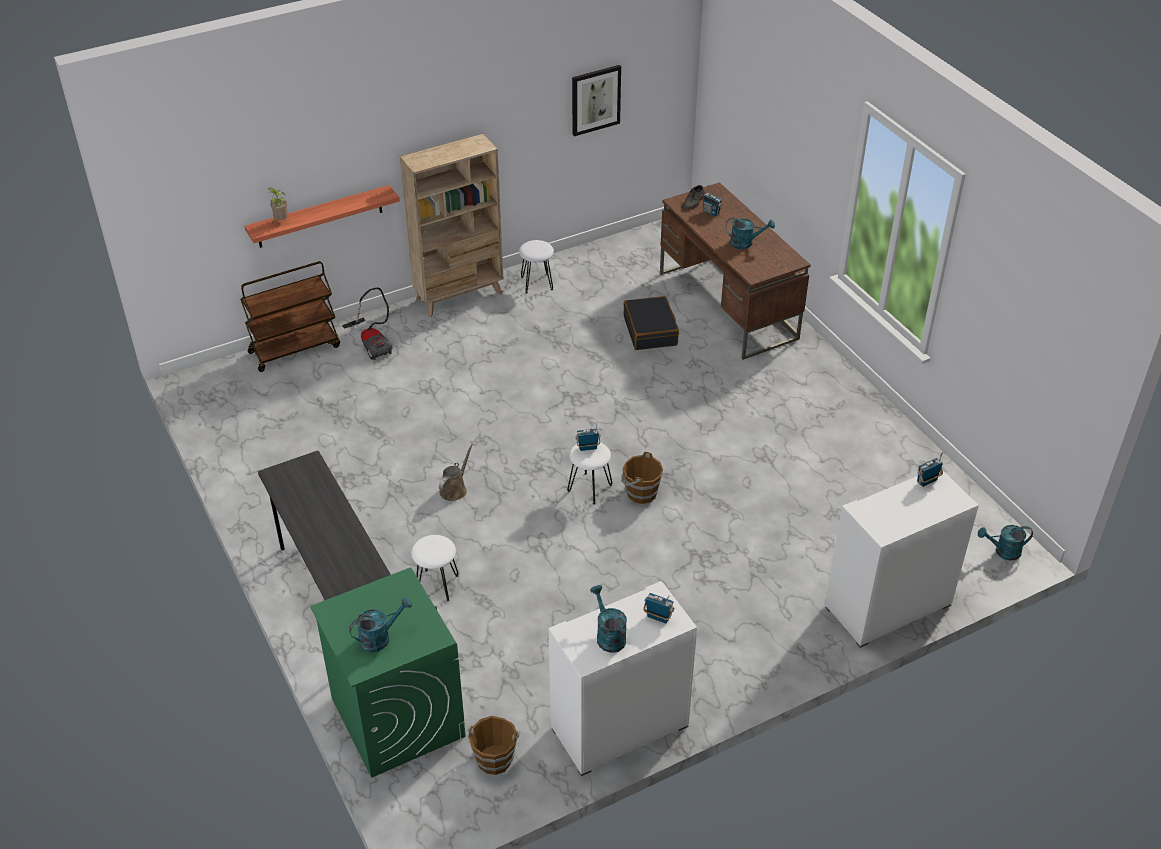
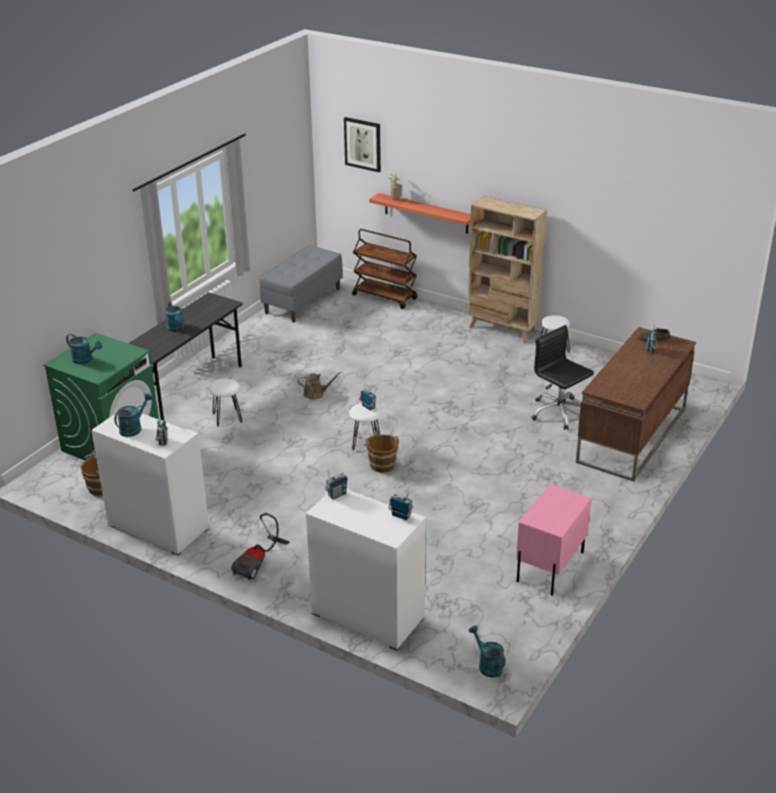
camera: 60 degrees right, 10 degrees down
vacuum cleaner [342,287,393,360] -> vacuum cleaner moved to [231,513,289,580]
picture [572,65,621,136] -> picture moved to [344,117,381,172]
black suitcase [624,296,679,350] -> black office chair [531,325,594,430]
turquoise watering can [726,217,775,249] -> turquoise watering can moved to [164,301,184,332]
none -> grey bench [259,246,343,322]
none -> radio [325,471,348,499]
none -> pink nightstand [516,484,592,596]

